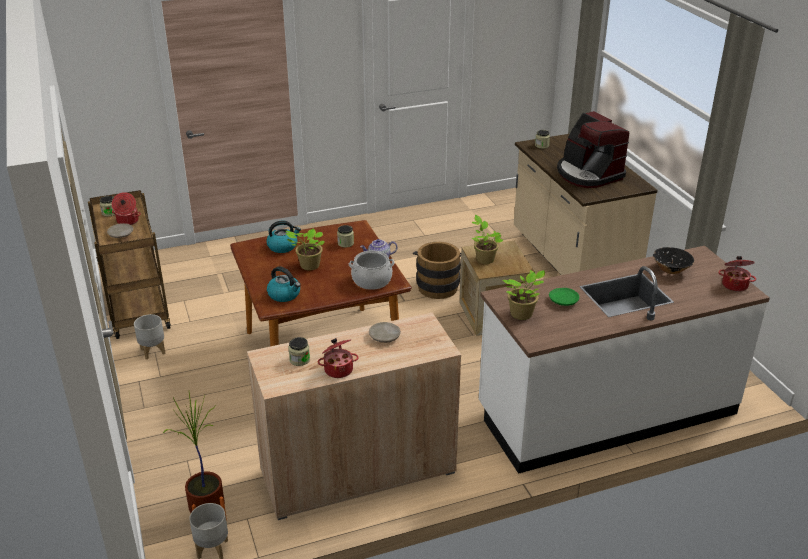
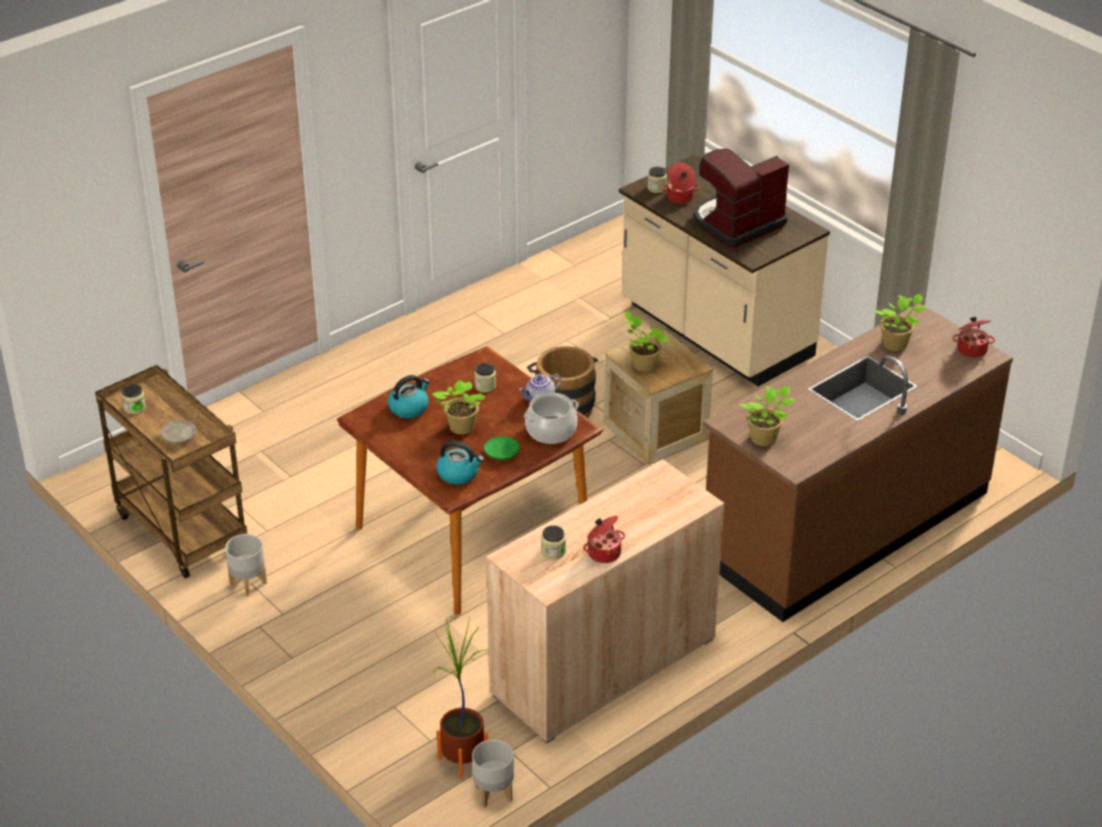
camera: 20 degrees left, 5 degrees up
cooking pot [112,192,141,225] -> cooking pot moved to [662,163,699,204]
beige plate [369,322,401,343] -> none
white counter [479,246,770,474] -> brown counter [703,303,1013,622]
green plate [549,288,579,306] -> green plate moved to [484,436,520,460]
coffee machine [557,111,629,188] -> coffee machine turned 105 degrees clockwise [693,149,789,247]
black bowl [653,247,694,274] -> potted plant [874,294,927,351]

